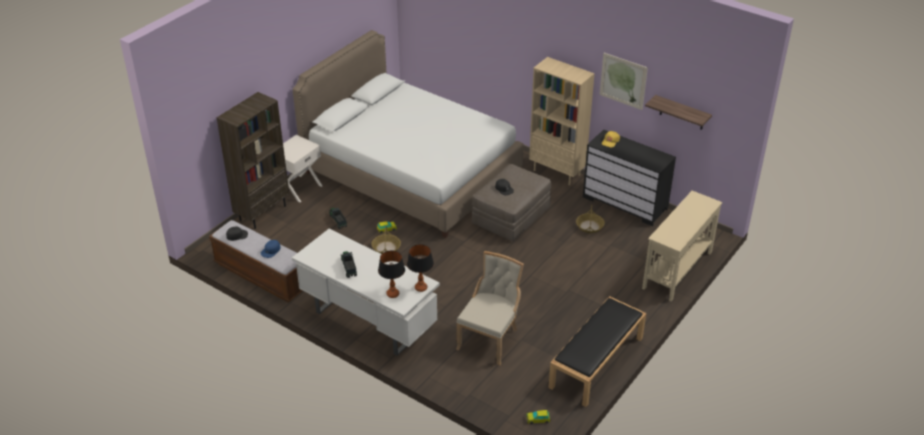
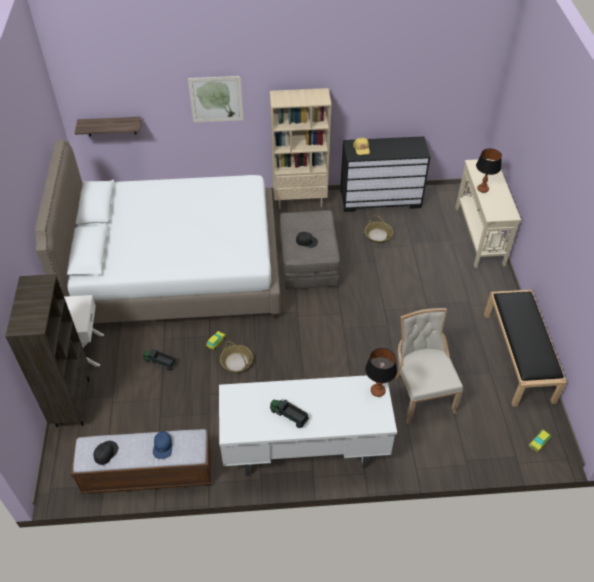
camera: 40 degrees left, 10 degrees up
table lamp [378,250,405,298] -> table lamp moved to [476,148,502,193]
picture [600,53,648,110] -> picture moved to [188,76,243,123]
shelf [645,95,712,130] -> shelf moved to [75,117,141,136]

